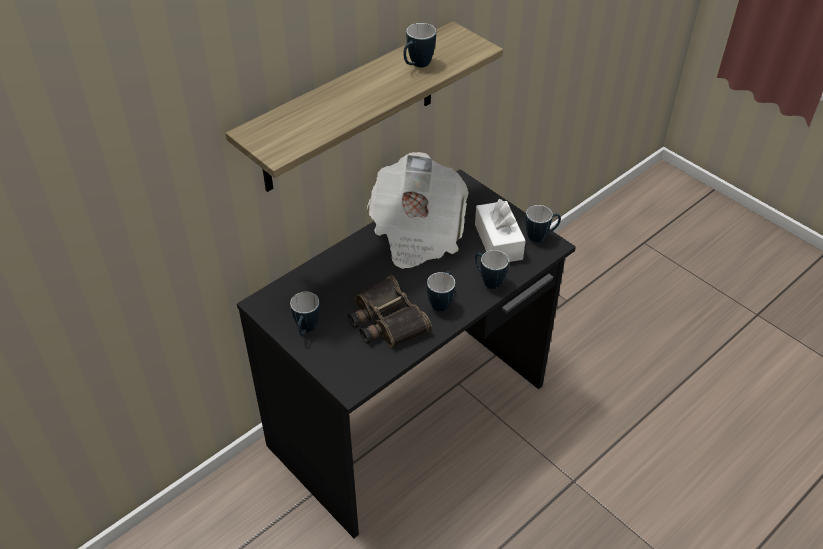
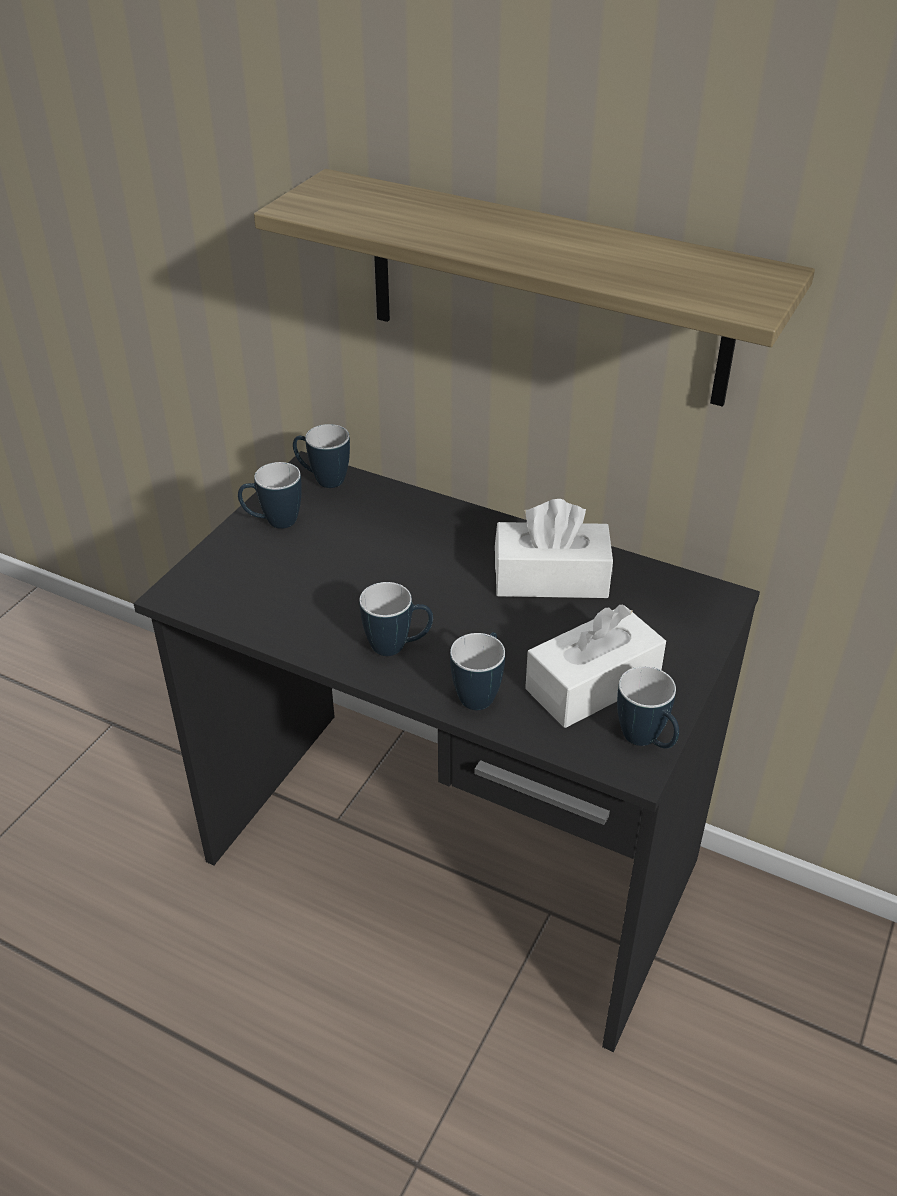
camera: 70 degrees right, 5 degrees down
binoculars [348,275,432,347] -> none
newspaper [367,152,469,269] -> white tissue box [495,499,613,598]
mug [403,23,436,68] -> mug moved to [293,424,350,488]

